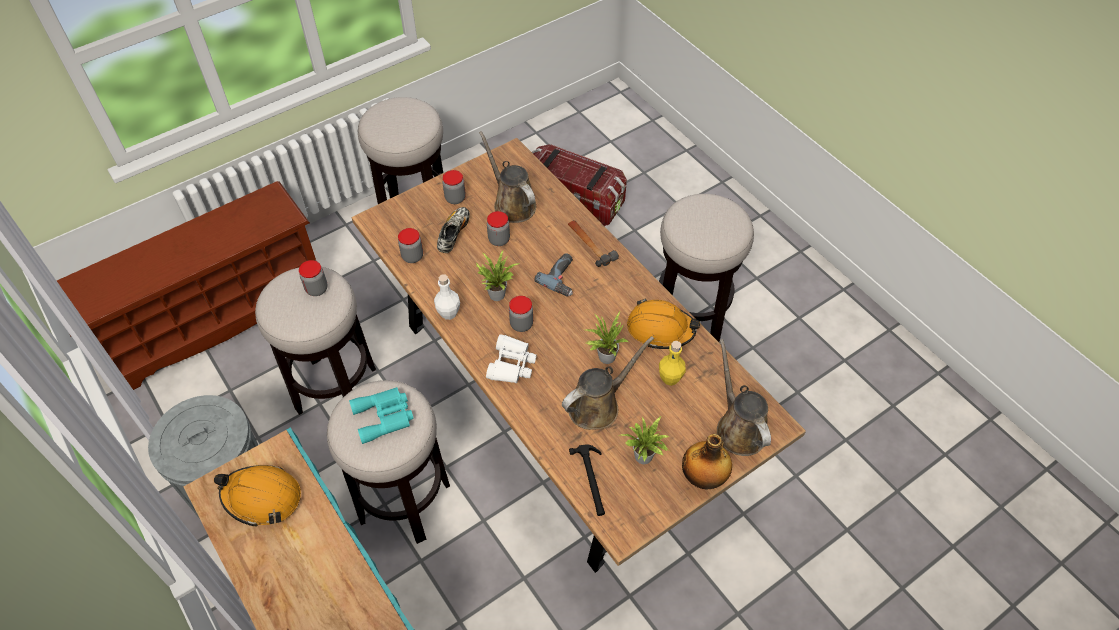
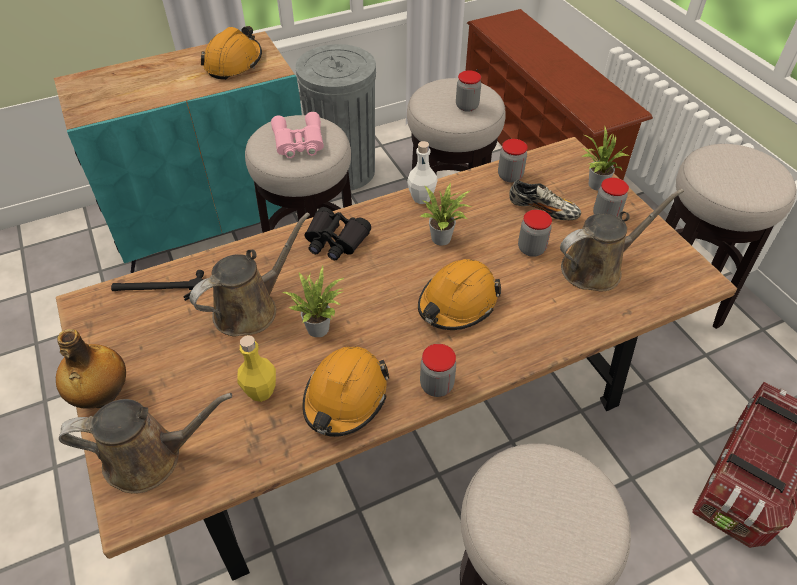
camera: 100 degrees right, 5 degrees down
turquoise binoculars [349,387,414,444] -> pink binoculars [271,112,324,158]
white binoculars [486,334,537,383] -> black binoculars [305,207,371,260]
jar [509,296,533,332] -> jar moved to [420,344,456,397]
power drill [534,253,573,296] -> orange hard hat [418,259,501,330]
brown watering can [562,336,654,430] -> brown watering can turned 105 degrees counterclockwise [189,212,310,336]
hammer [568,220,619,267] -> none
potted plant [619,416,670,464] -> potted plant moved to [583,126,629,191]

